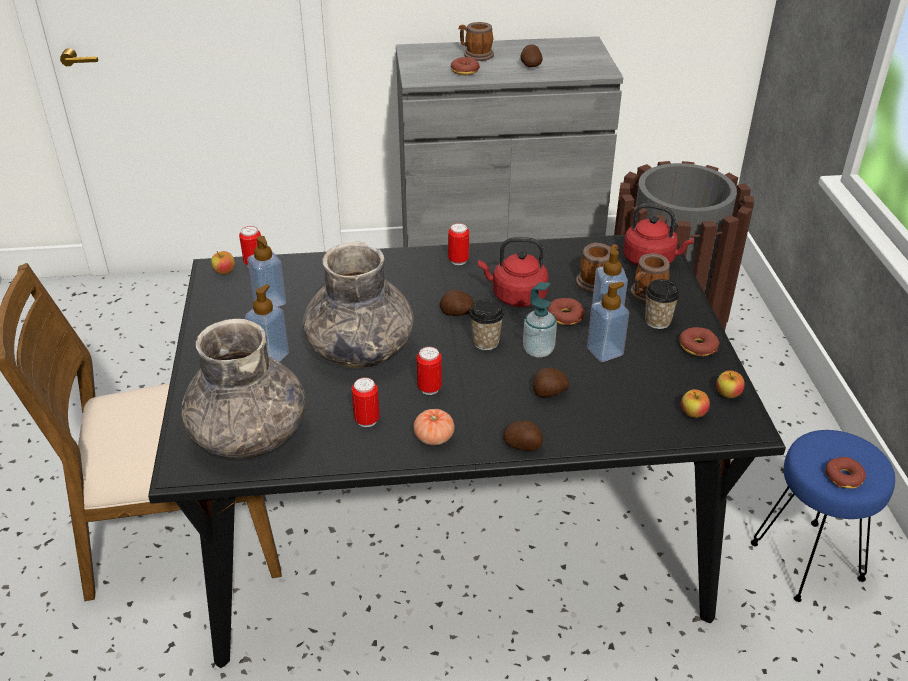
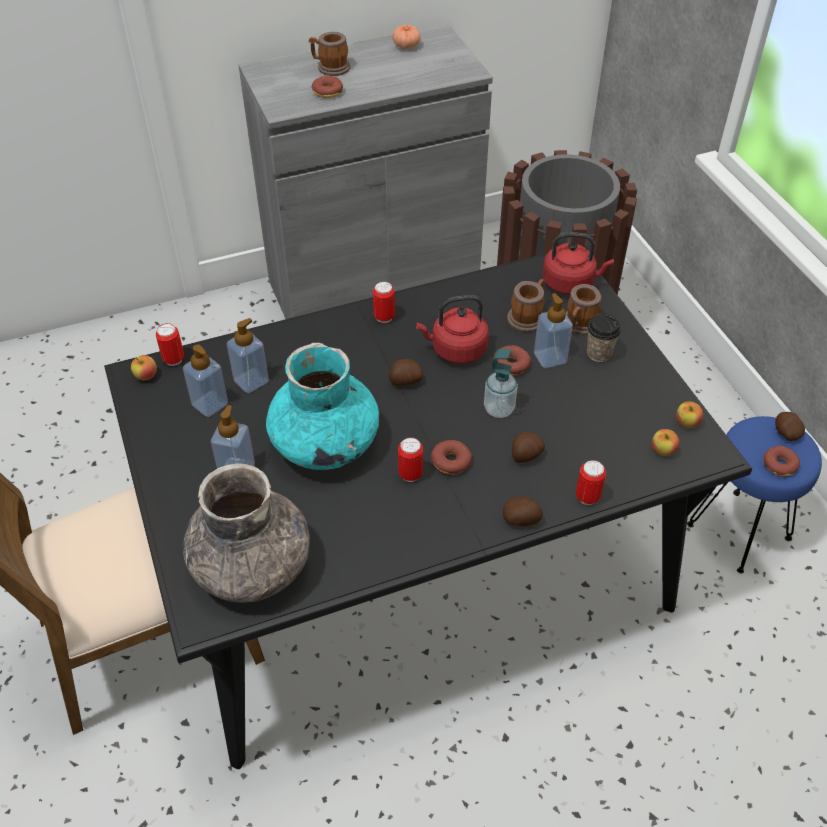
camera: 15 degrees left, 10 degrees up
grey vase [302,241,414,368] -> turquoise vase [266,343,379,470]
can [352,378,380,427] -> can moved to [576,460,606,505]
tomato [413,409,455,445] -> tomato moved to [392,25,421,49]
cup [469,299,504,350] -> none
potato [520,45,543,67] -> potato moved to [775,412,805,441]
soap dispenser [587,282,629,362] -> soap dispenser moved to [227,318,269,393]
donut [679,327,719,356] -> donut moved to [431,440,472,475]

